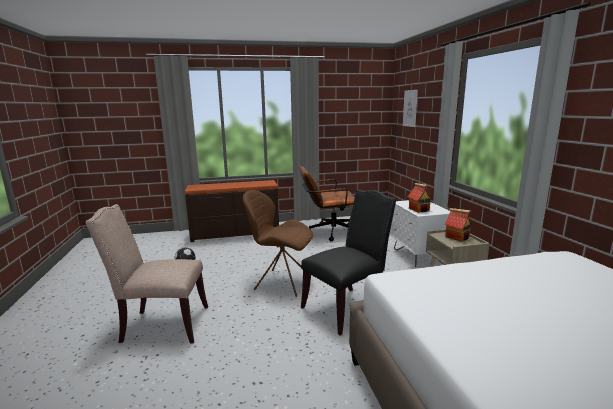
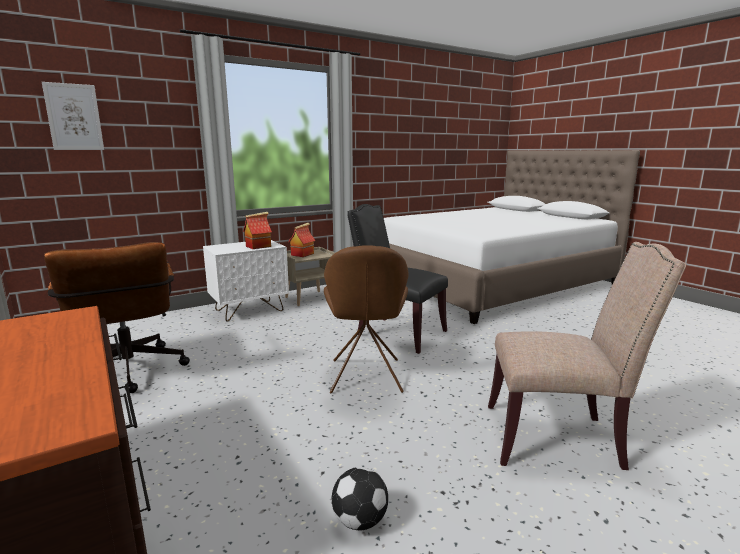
camera: 110 degrees left, 0 degrees up
beige chair [86,204,208,344] -> beige chair turned 60 degrees counterclockwise [488,242,686,470]

